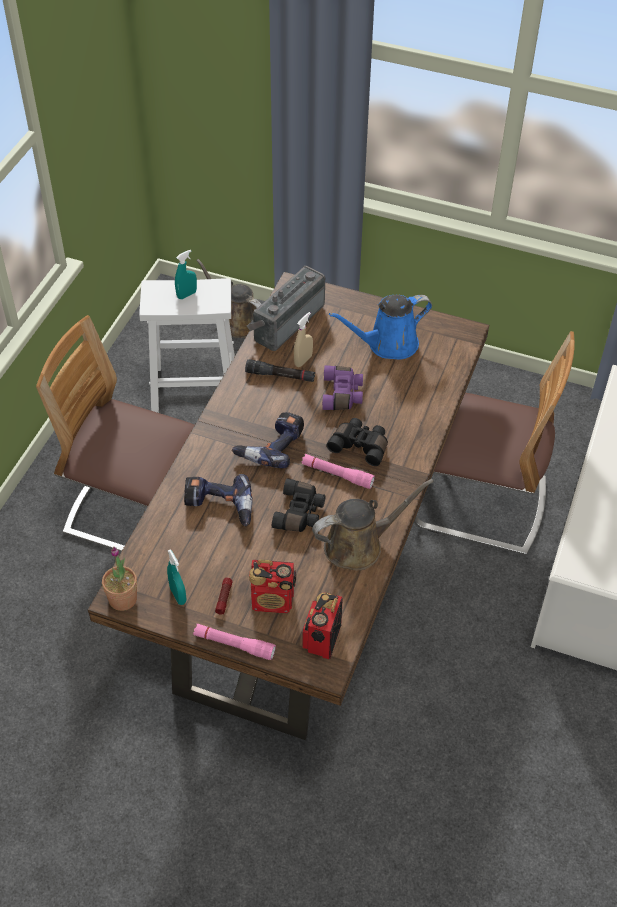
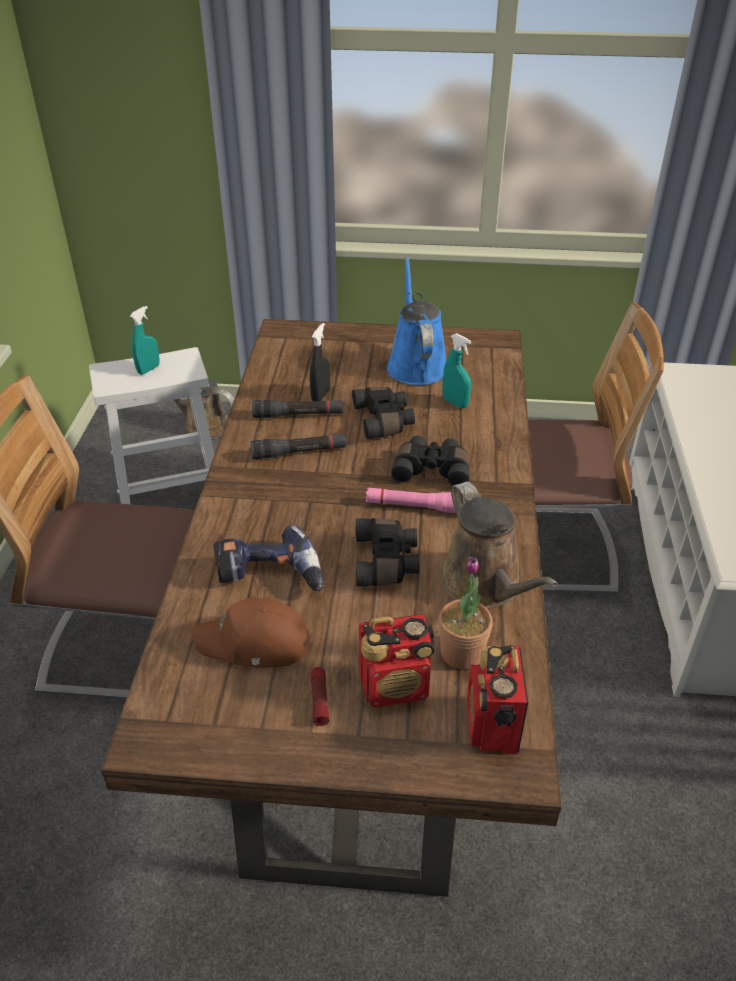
camera: 15 degrees left, 10 degrees down
potted plant [102,547,137,611] -> potted plant moved to [439,557,492,670]
turquoise spray bottle [167,549,187,605] -> turquoise spray bottle moved to [442,333,471,408]
pink flashlight [193,624,276,660] -> none
power drill [232,412,304,468] -> none
radio [247,266,325,351] -> none
beige spray bottle [294,312,313,367] -> black spray bottle [310,323,330,401]
brown watering can [312,479,434,570] -> brown watering can turned 105 degrees clockwise [440,481,558,608]
purple binoculars [322,365,363,410] -> black binoculars [352,387,415,439]
blue watering can [329,295,432,359] -> blue watering can turned 120 degrees clockwise [387,257,446,385]
none -> brown cap [191,597,311,667]
none -> black flashlight [250,434,347,459]

